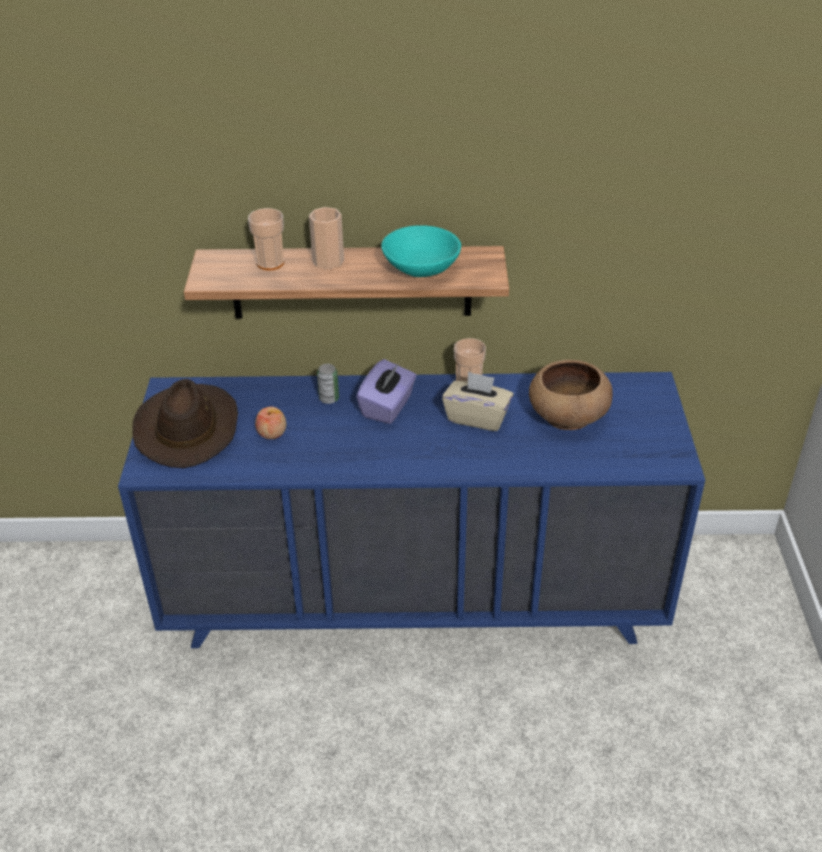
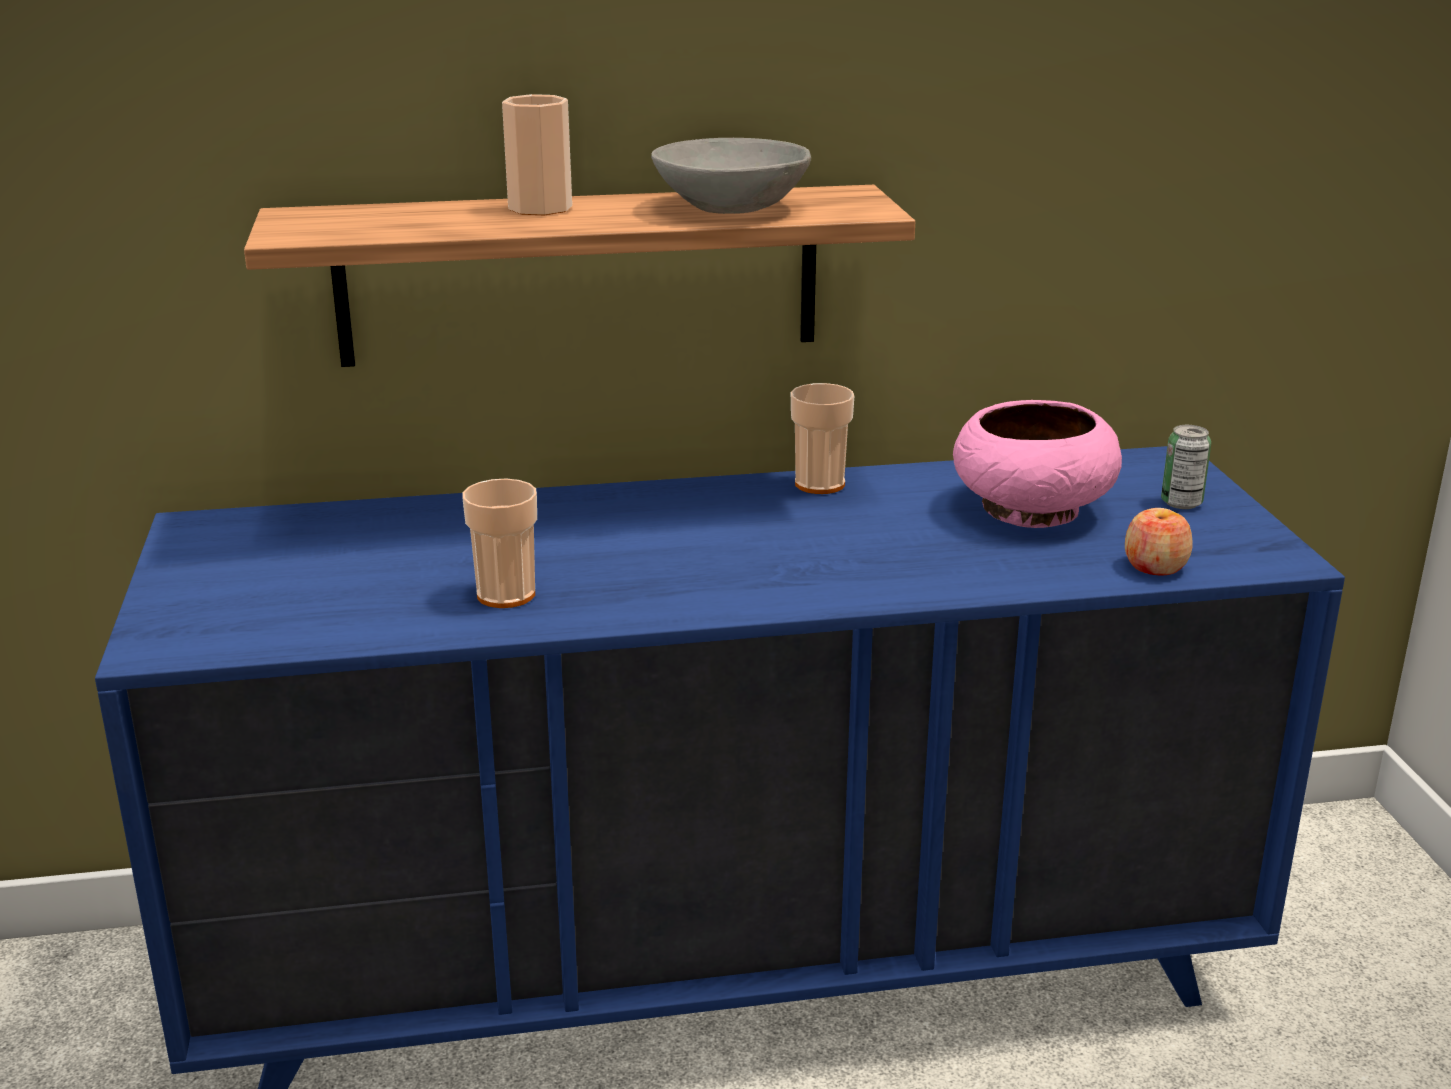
camera: 10 degrees left, 15 degrees down
brown hat [132,379,238,468] -> none
cup [248,208,284,270] -> cup moved to [462,478,537,608]
apple [255,407,286,439] -> apple moved to [1125,508,1193,575]
can [317,364,339,404] -> can moved to [1161,425,1211,509]
purple tissue box [356,359,417,424] -> none
turquoise bowl [381,225,461,277] -> grey bowl [651,138,811,214]
beige tissue box [442,371,514,431] -> none
brown bowl [529,360,613,430] -> pink bowl [953,400,1122,528]

